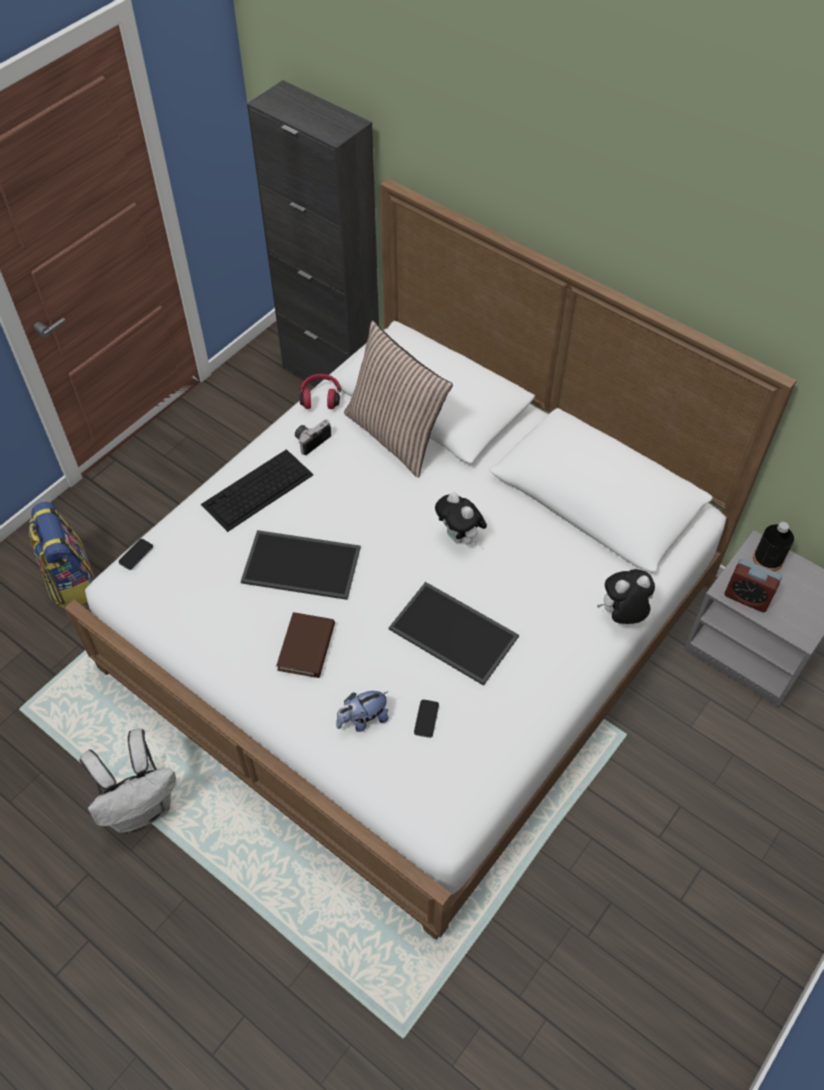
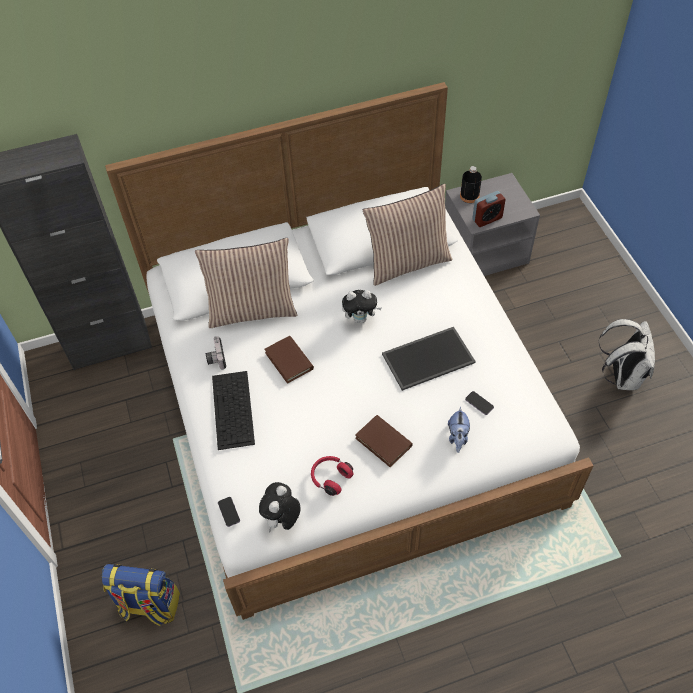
camera: 55 degrees left, 0 degrees up
white backpack [79,728,176,833] -> white backpack moved to [599,319,655,390]
tray [241,530,361,600] -> none
red headphones [299,374,341,409] -> red headphones moved to [311,456,354,496]
plush toy [597,569,655,624] -> plush toy moved to [259,482,300,532]
none -> brown book [264,336,314,384]
none -> pillow [363,184,453,286]

